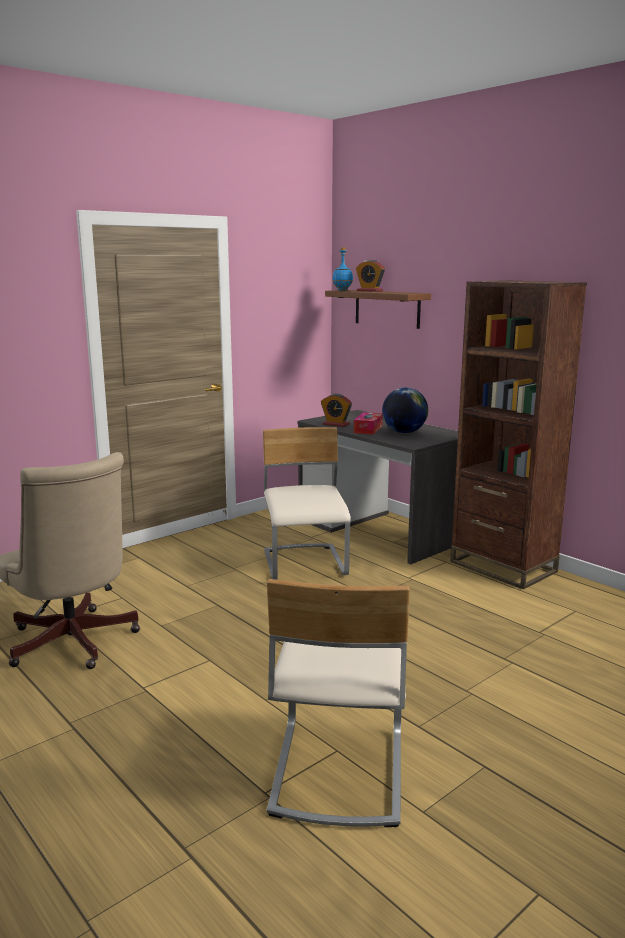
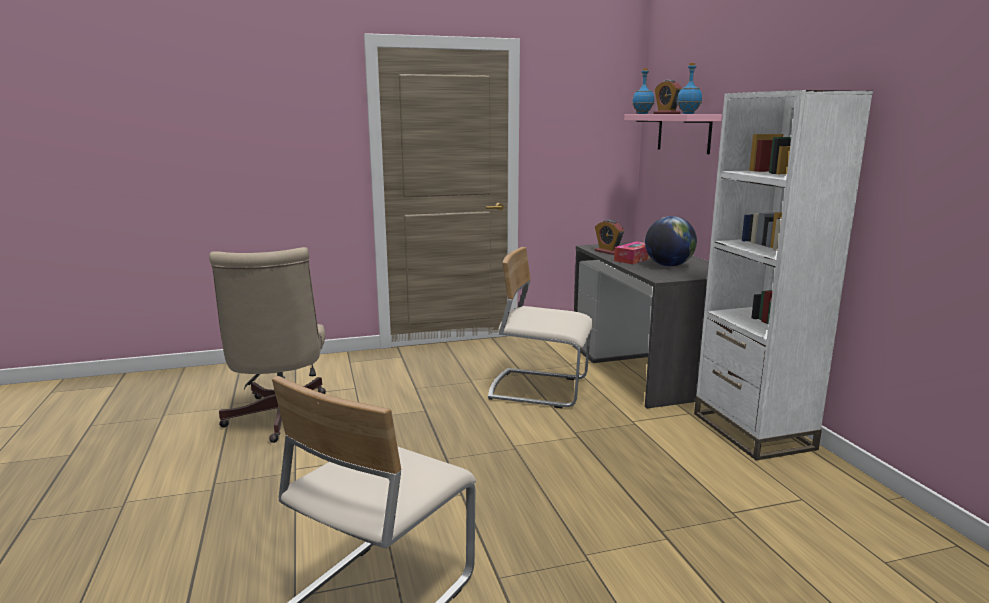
camera: 25 degrees right, 0 degrees up
beige chair [263,427,351,580] -> beige chair turned 90 degrees counterclockwise [488,247,594,408]
brown shelf [325,290,431,329] -> pink shelf [624,114,722,154]
brown bookcase [450,280,587,589] -> white bookcase [694,90,873,460]
none -> blue bottle [677,63,702,114]

